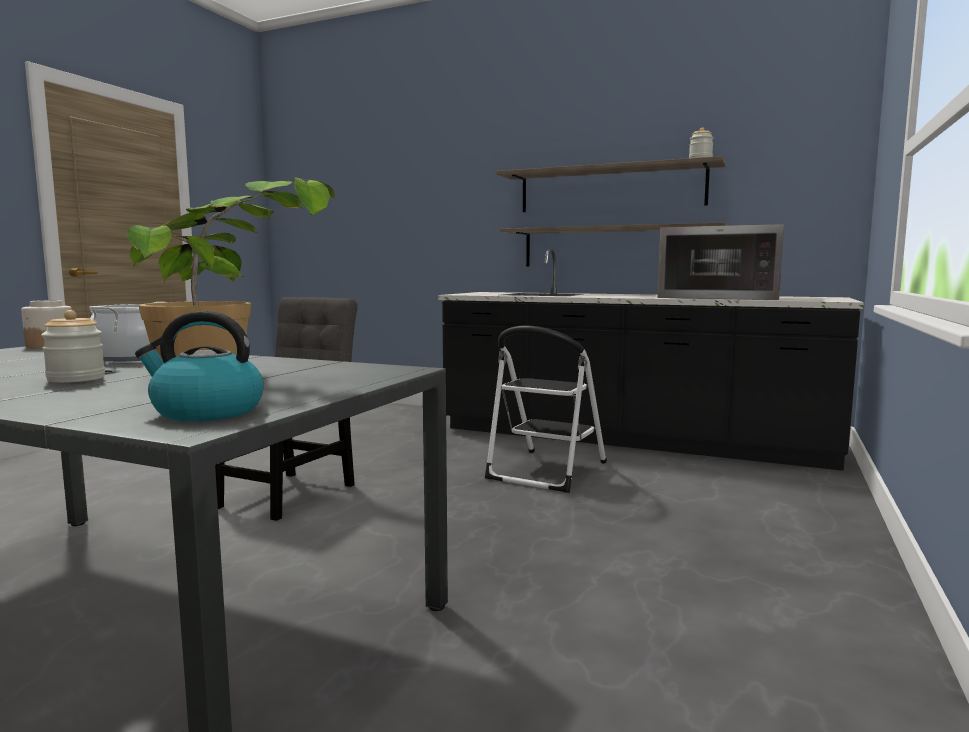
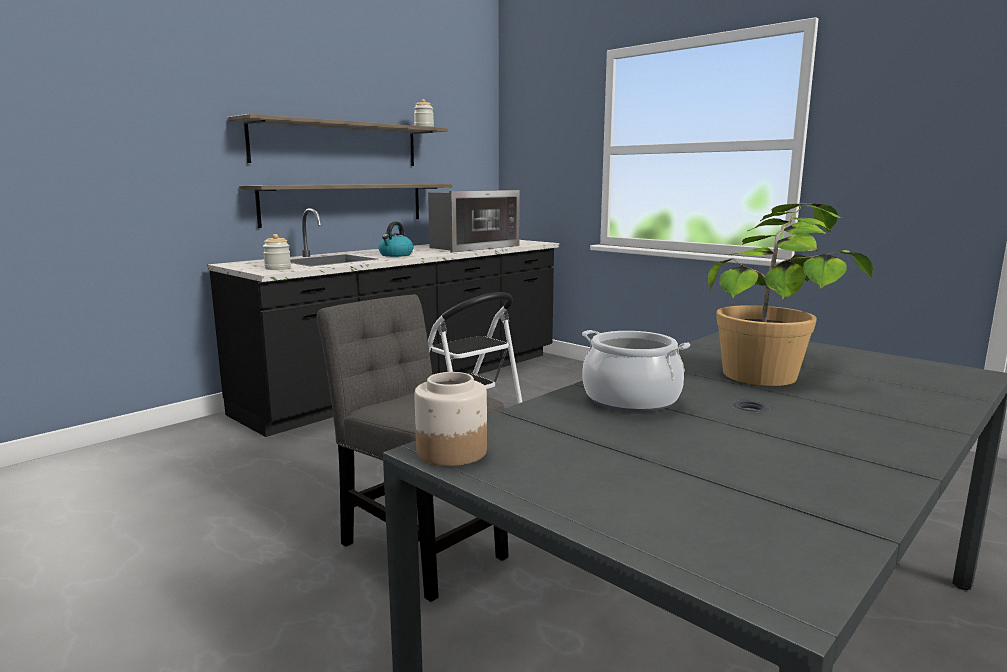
camera: 70 degrees left, 5 degrees up
jar [41,310,105,383] -> jar moved to [263,234,291,270]
kettle [135,311,264,421] -> kettle moved to [378,222,414,257]

